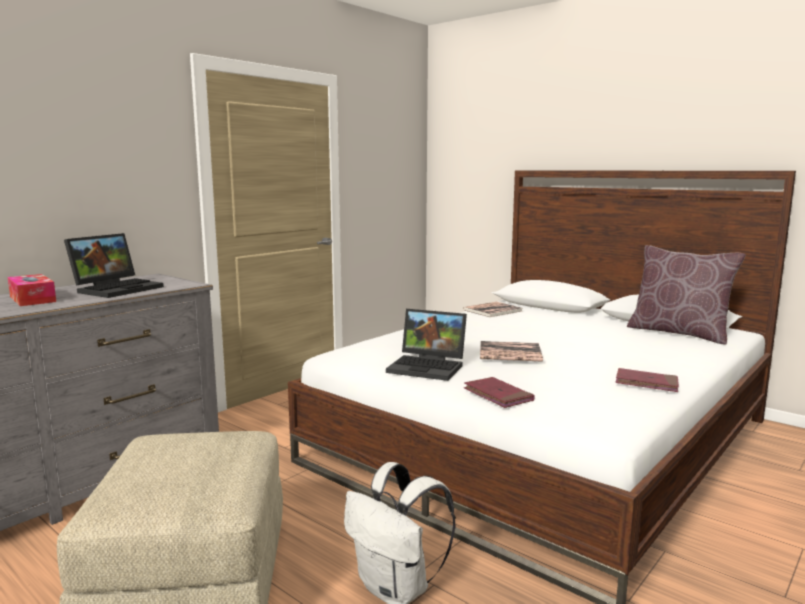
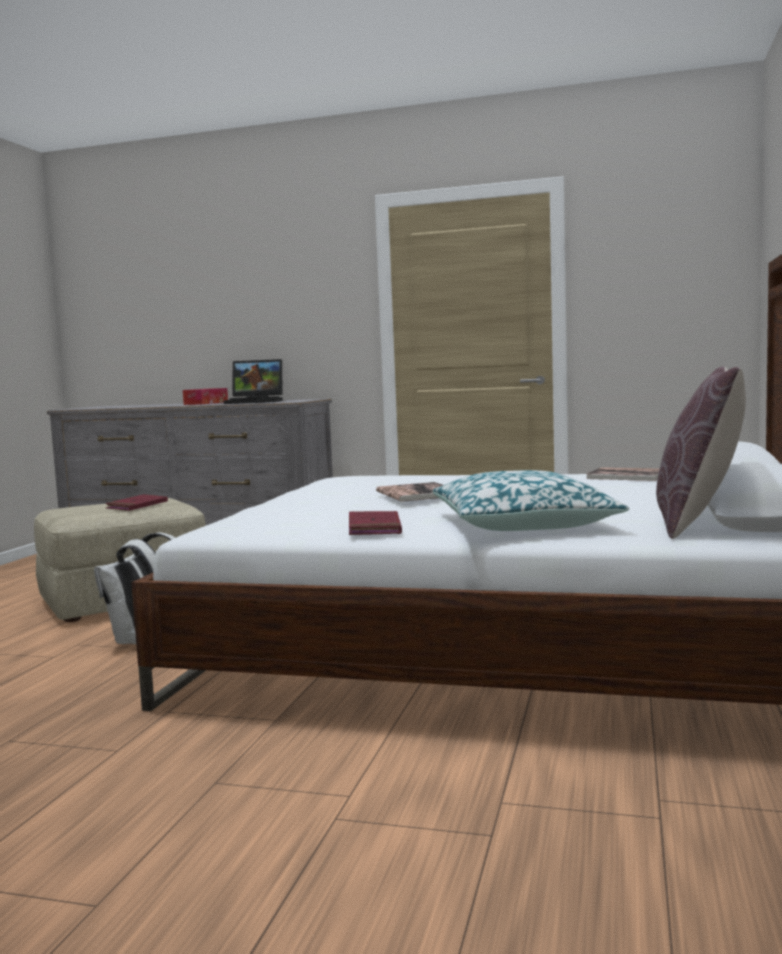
camera: 65 degrees right, 5 degrees down
laptop [386,309,467,381] -> none
red book [464,377,535,408] -> red book moved to [105,494,168,511]
none -> pillow [433,470,629,531]

